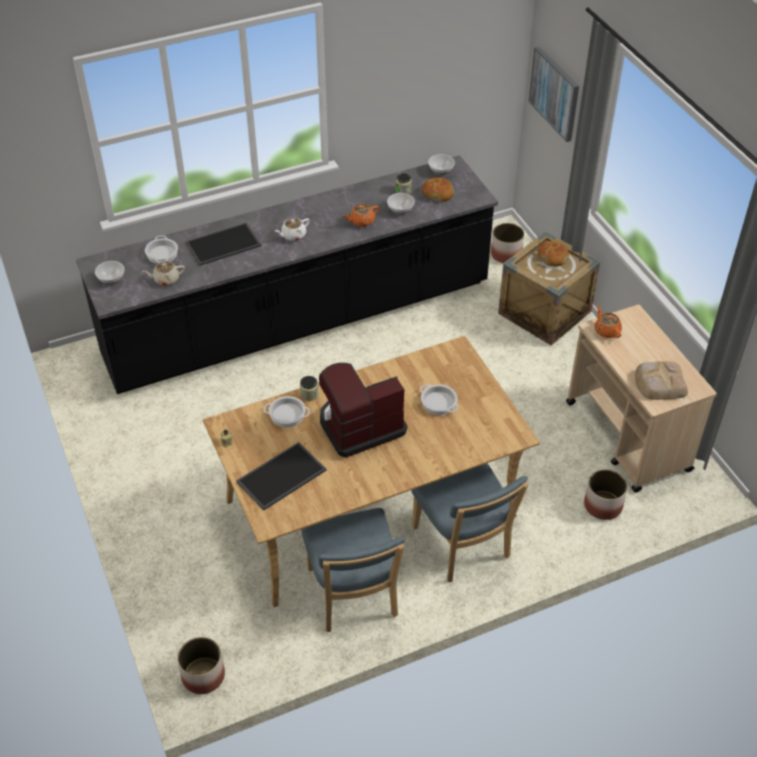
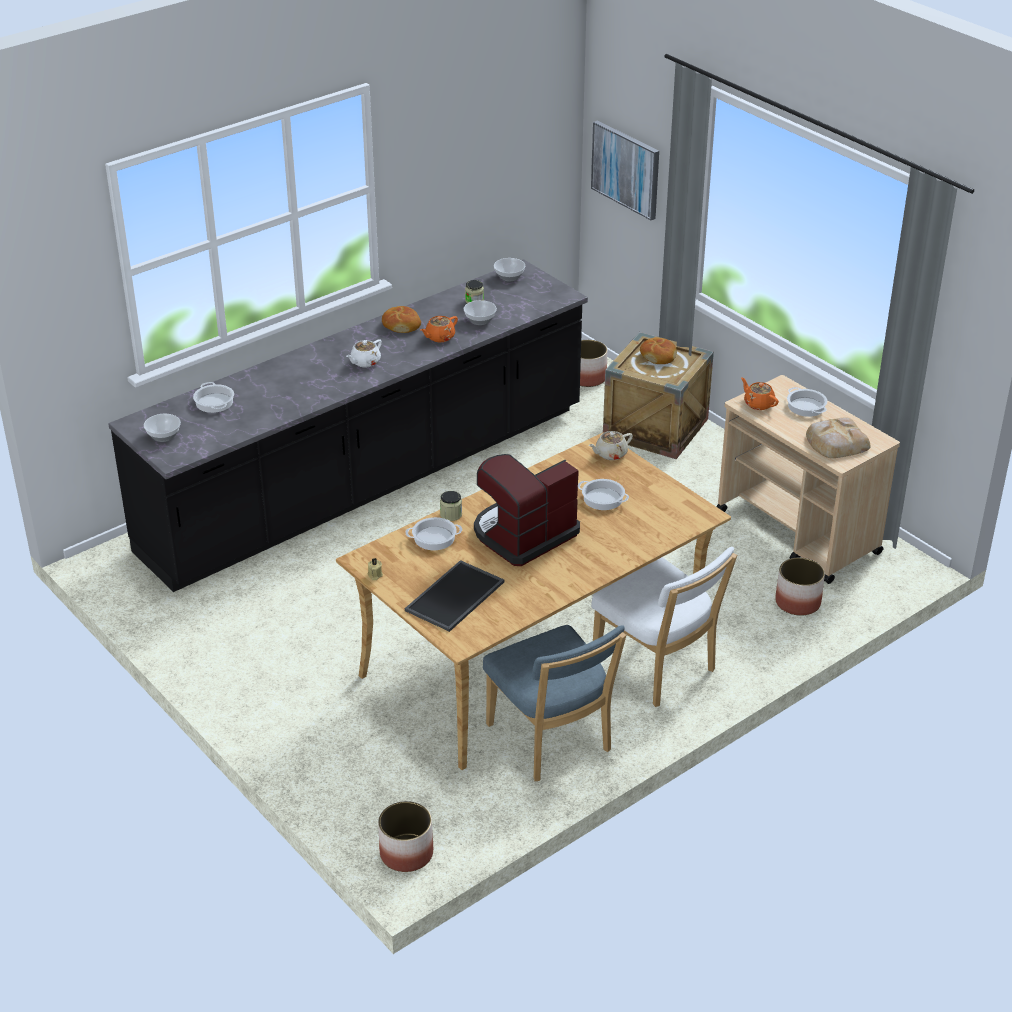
camera: 15 degrees left, 10 degrees down
beige teapot [142,261,185,286] -> beige teapot moved to [588,431,633,460]
tray [186,223,261,266] -> none
blue chair [411,463,529,582] -> white chair [591,547,737,707]
bread [422,177,454,202] -> bread moved to [382,306,421,333]
none -> cooking pot [787,387,827,417]

